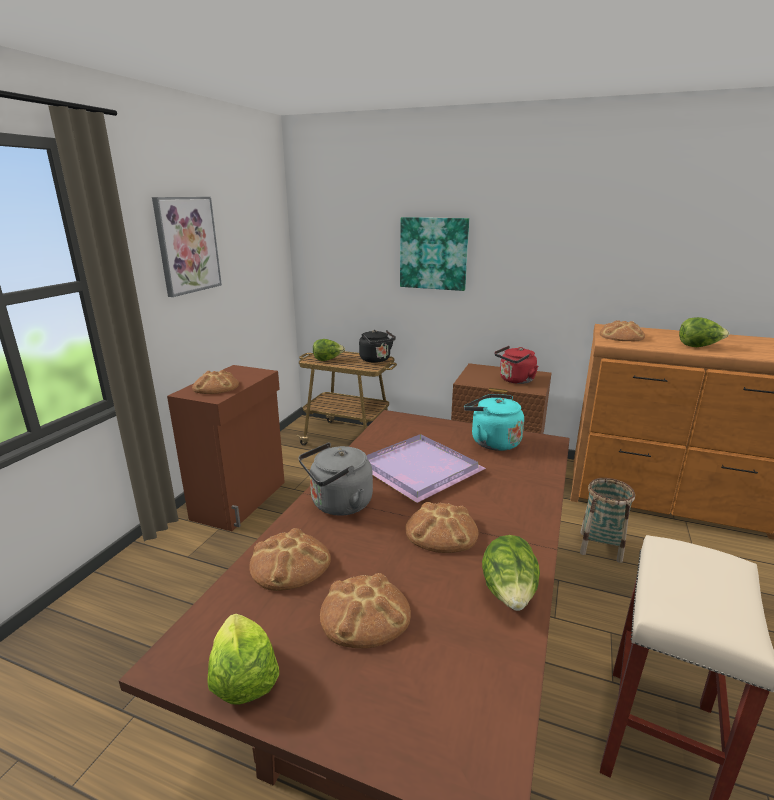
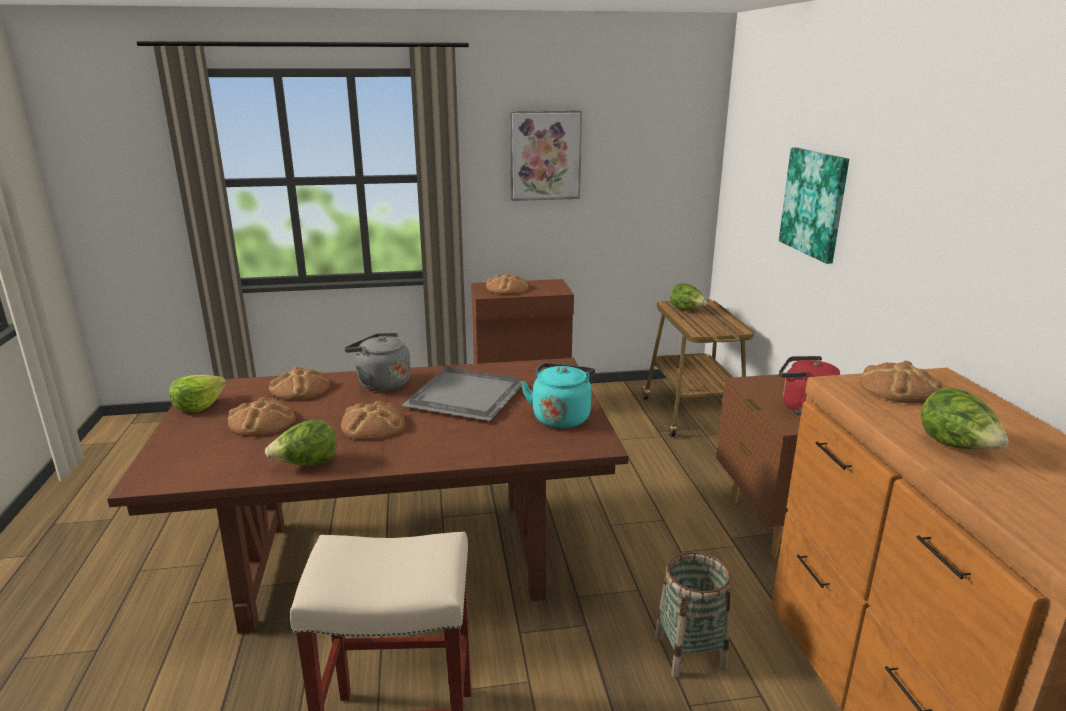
camera: 60 degrees right, 0 degrees up
black kettle [359,330,396,363] -> none
purple tray [366,434,486,503] -> grey tray [401,367,524,421]

